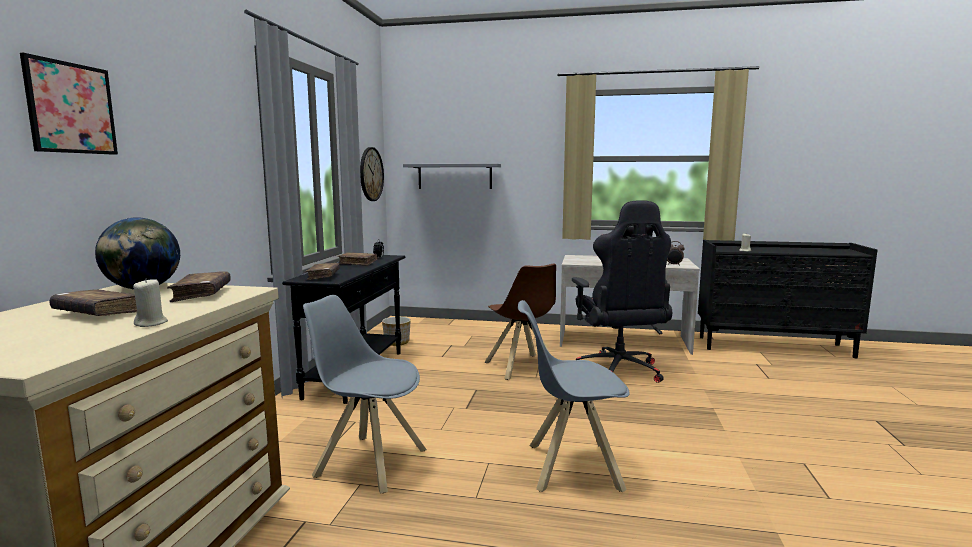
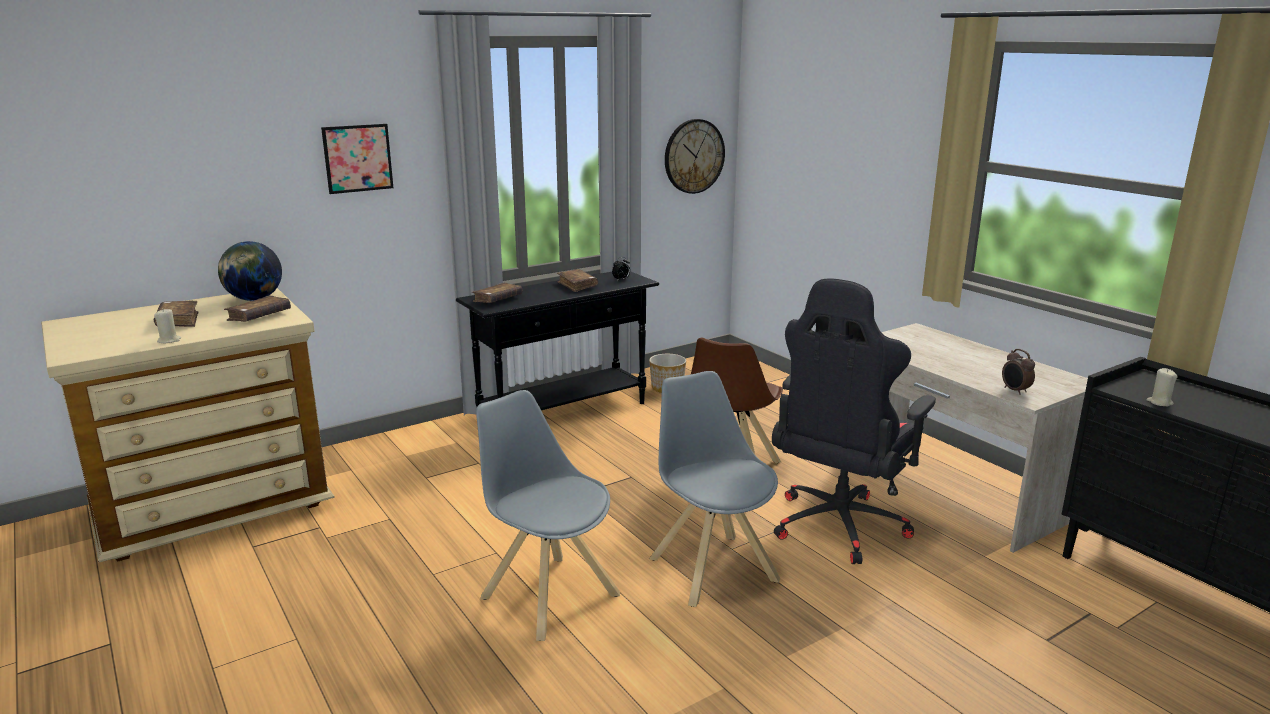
camera: 45 degrees right, 10 degrees up
picture [20,53,118,155] -> picture moved to [321,124,393,194]
grey chair [303,295,427,493] -> grey chair moved to [650,371,780,607]
grey shelf [403,164,501,189] -> none

